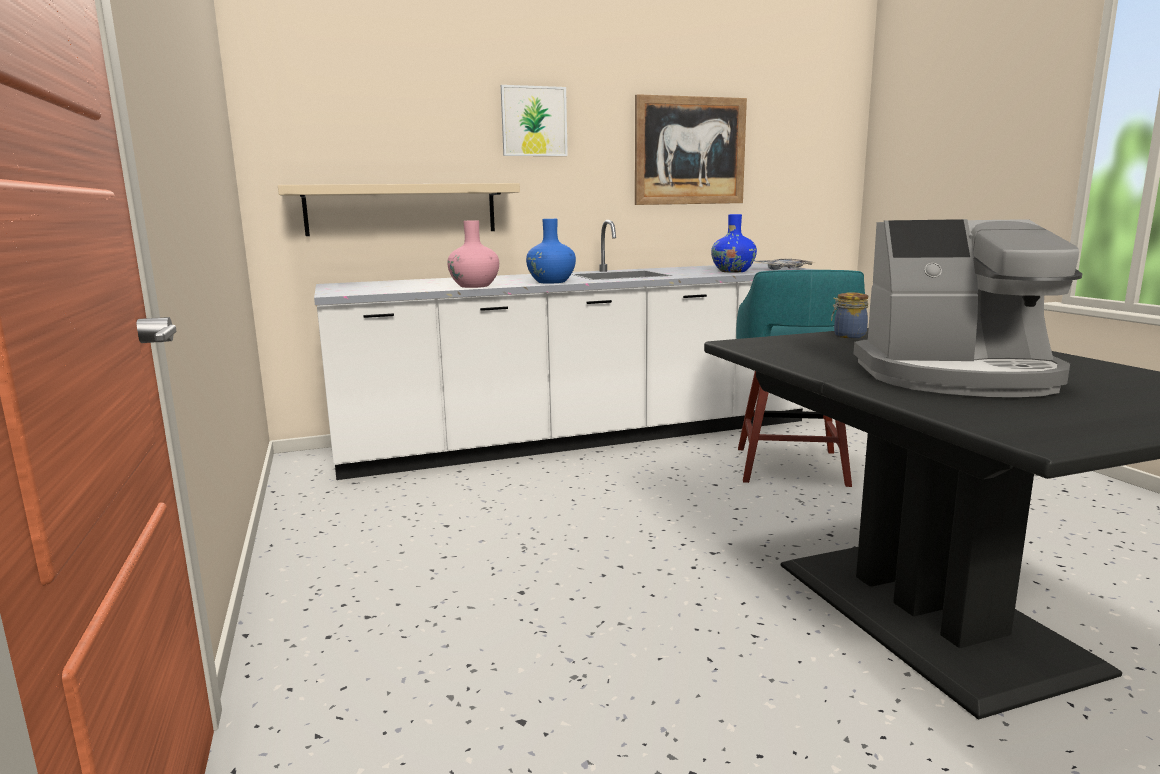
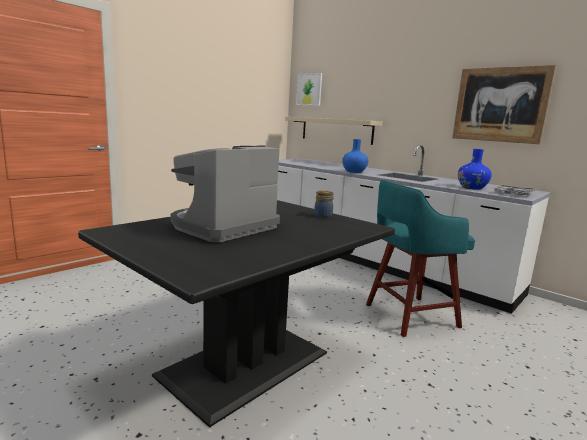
camera: 60 degrees right, 0 degrees up
pink vase [447,220,499,288] -> none
picture [501,85,568,156] -> picture moved to [296,73,322,106]
coffee machine [853,219,1083,397] -> coffee machine turned 60 degrees clockwise [171,146,280,242]

